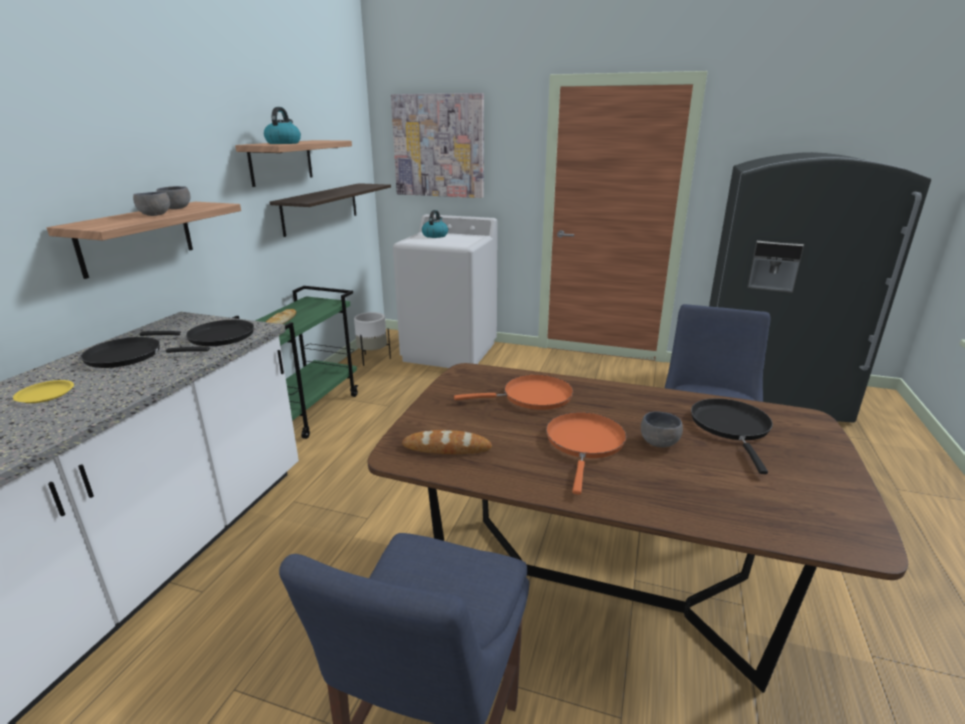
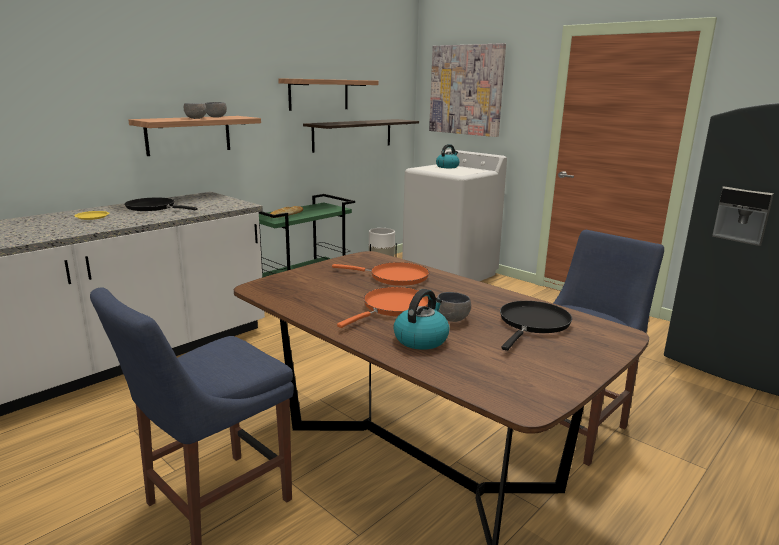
camera: 25 degrees right, 5 degrees down
black frying pan [140,320,254,346] -> none
kettle [264,107,301,144] -> kettle moved to [393,289,450,350]
bread [402,430,492,454] -> none

